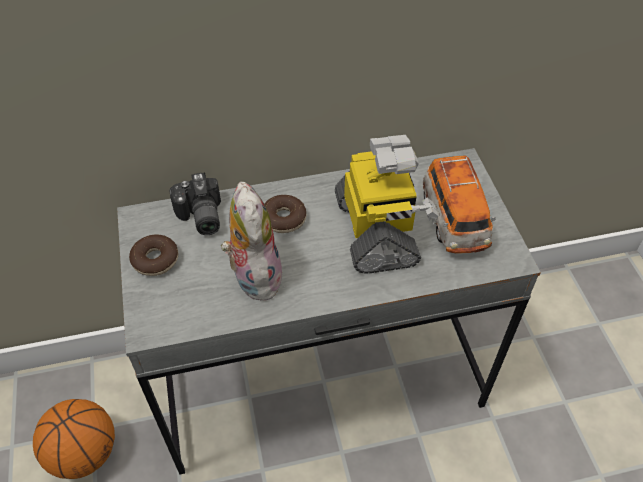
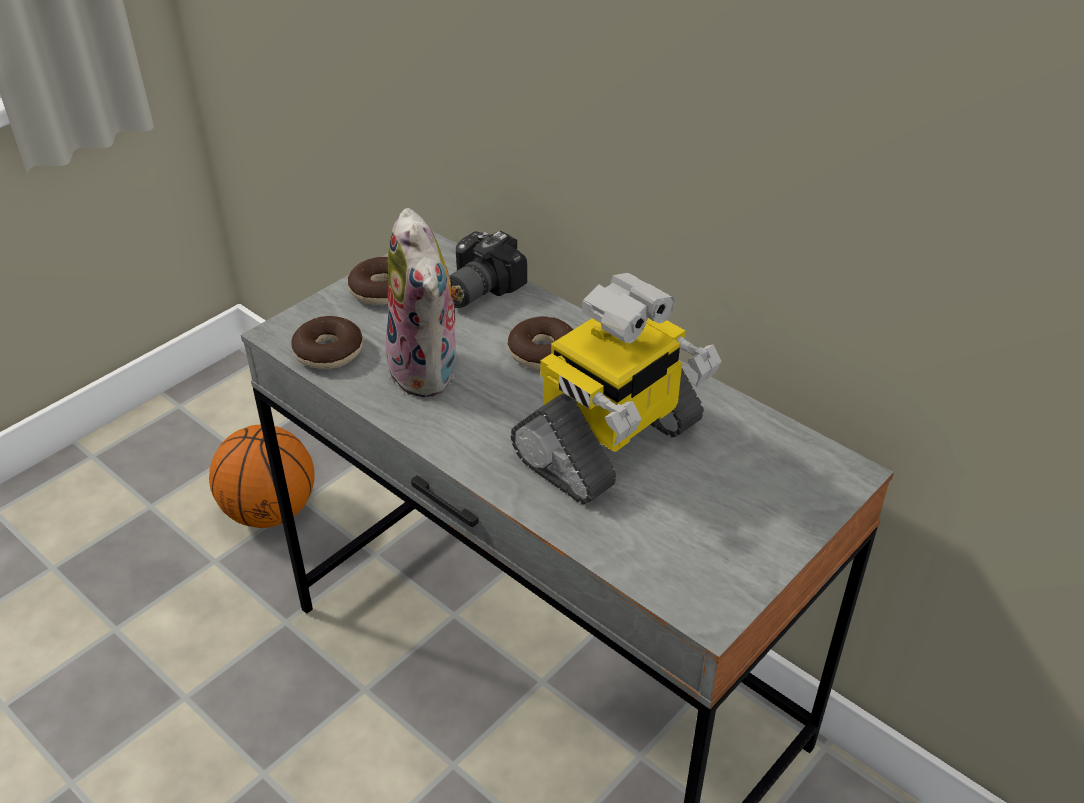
camera: 55 degrees right, 10 degrees down
plush toy [221,181,282,301] -> plush toy turned 120 degrees clockwise [386,208,464,397]
toy car [422,155,495,254] -> none
none -> donut [291,316,363,369]

